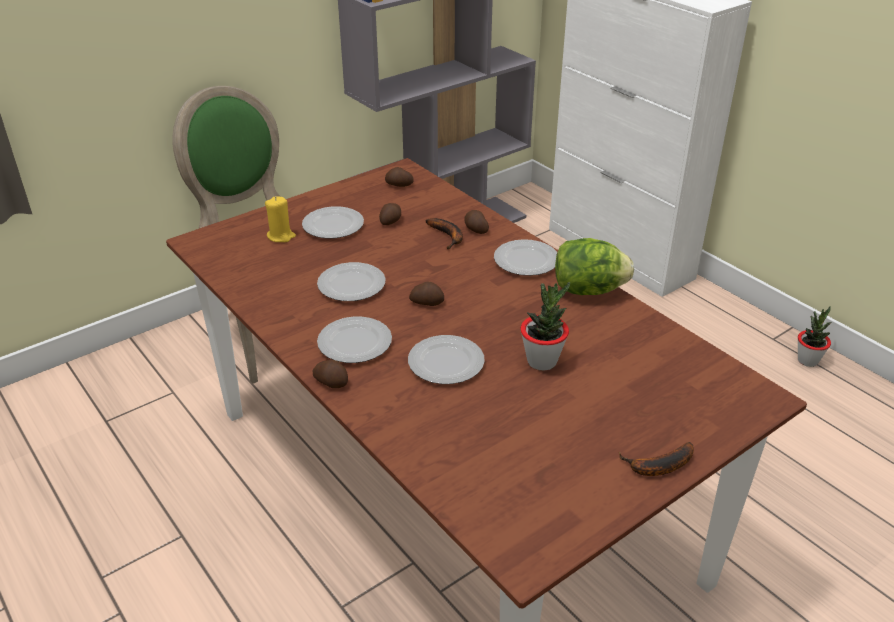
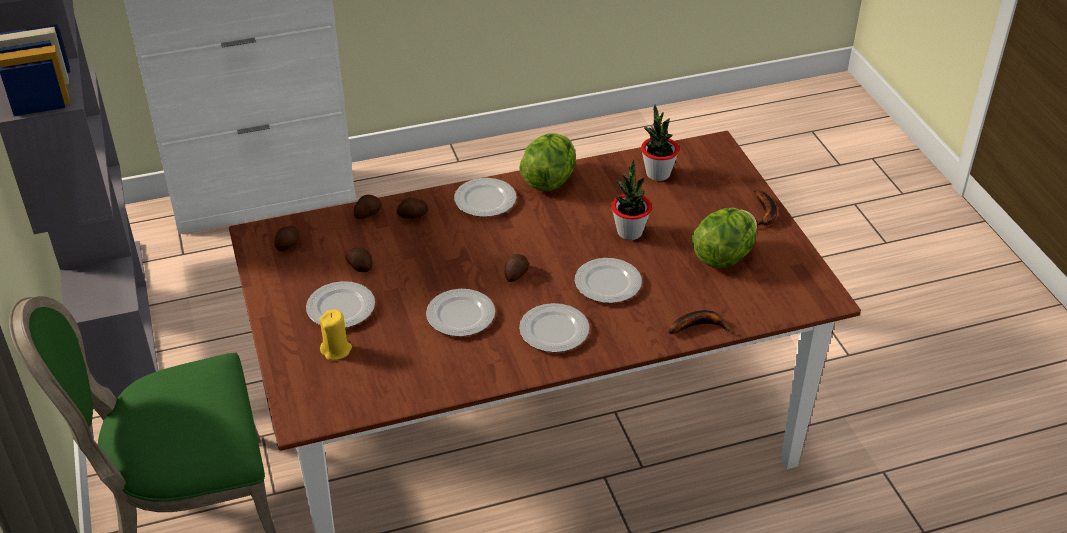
camera: 70 degrees left, 5 degrees up
potato [312,360,348,388] -> potato moved to [354,195,382,219]
banana [426,218,463,249] -> banana moved to [669,310,731,334]
potted plant [798,306,831,367] -> potted plant moved to [641,104,679,181]
none -> lettuce [692,208,757,268]

